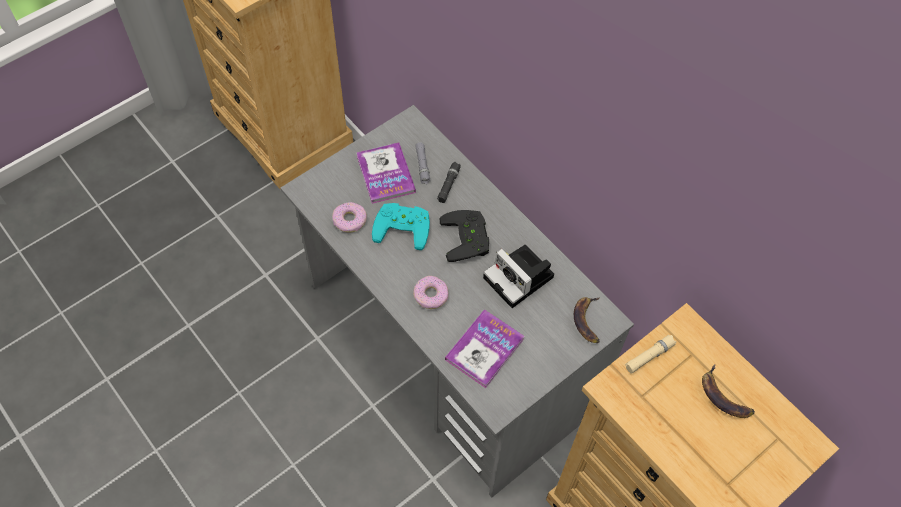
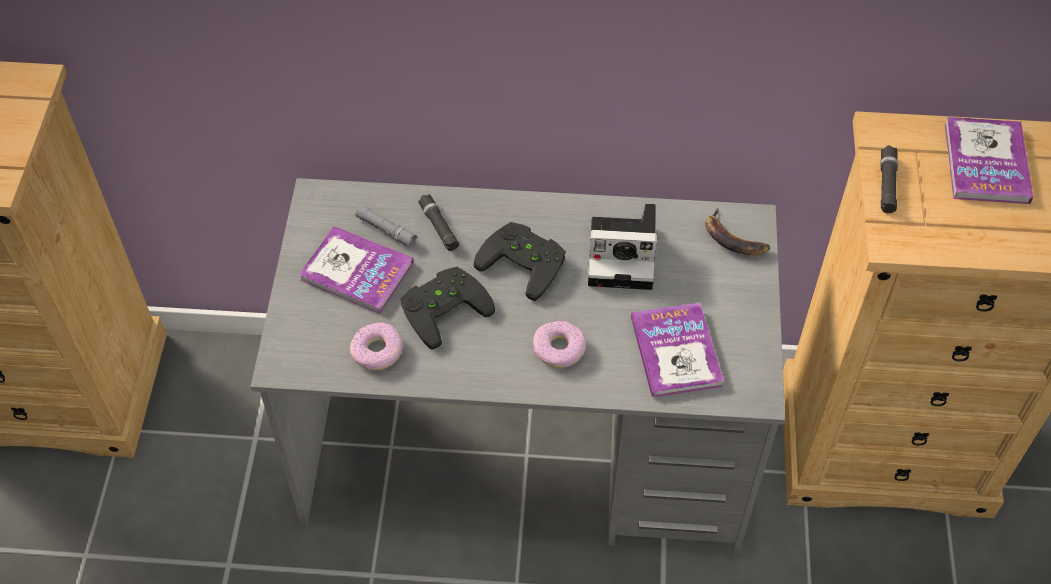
camera: 45 degrees left, 5 degrees down
turquoise game controller [372,203,430,250] -> black game controller [400,267,495,350]
beige flashlight [625,335,676,374] -> black flashlight [880,145,898,213]
banana [702,364,755,418] -> book [945,117,1034,204]

